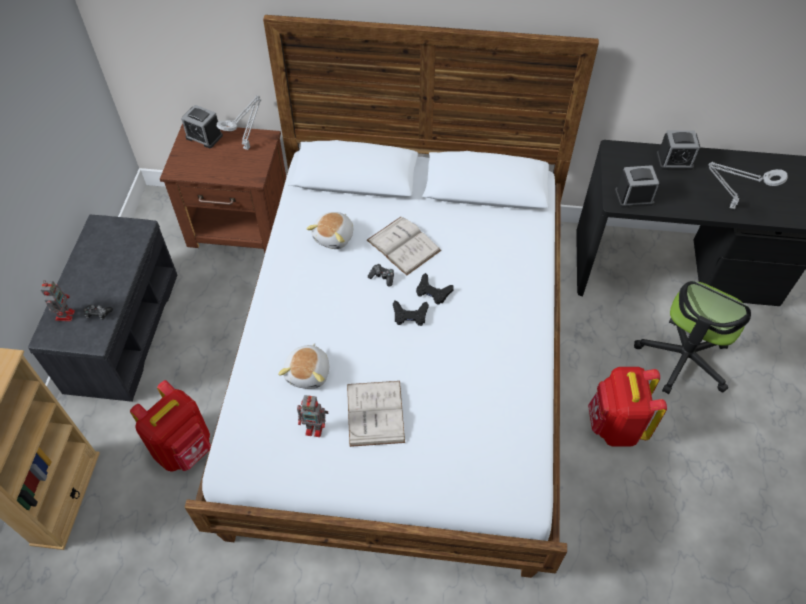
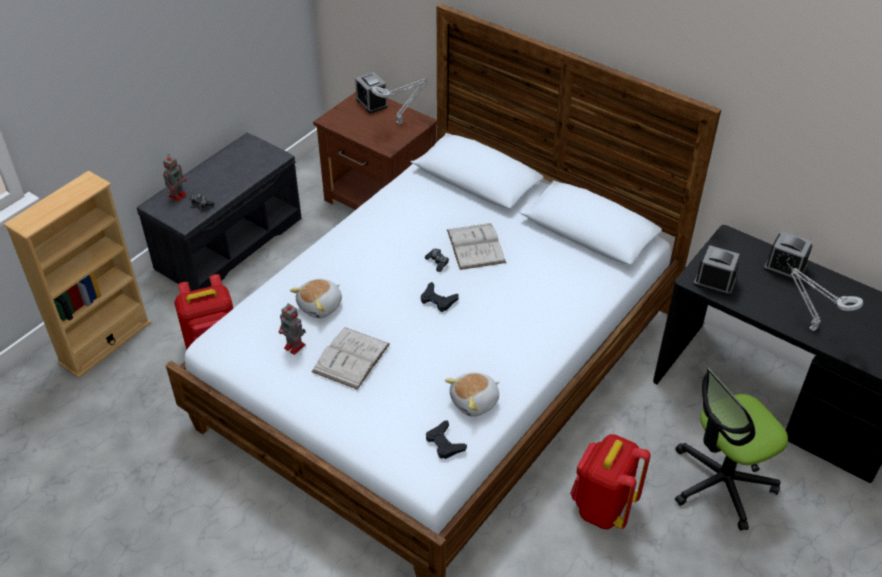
camera: 30 degrees right, 10 degrees down
plush toy [306,212,353,249] -> plush toy moved to [445,372,500,417]
black game controller [416,273,454,305] -> black game controller moved to [426,420,467,459]

